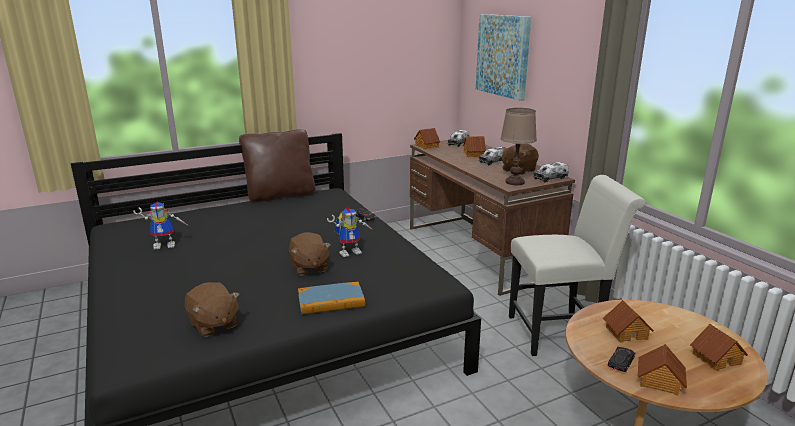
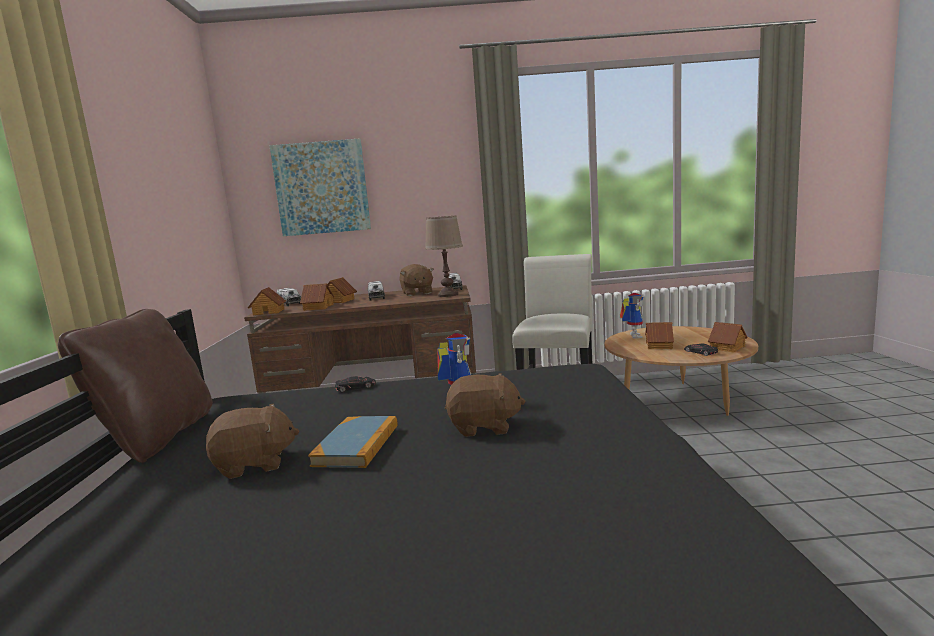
camera: 65 degrees left, 10 degrees down
toy robot [133,201,187,249] -> toy robot moved to [620,293,644,339]
brown plush toy [185,282,239,337] -> brown plush toy moved to [206,403,299,479]
book [298,282,365,314] -> book moved to [308,416,398,468]
toy house [690,324,748,371] -> toy house moved to [300,283,334,311]

